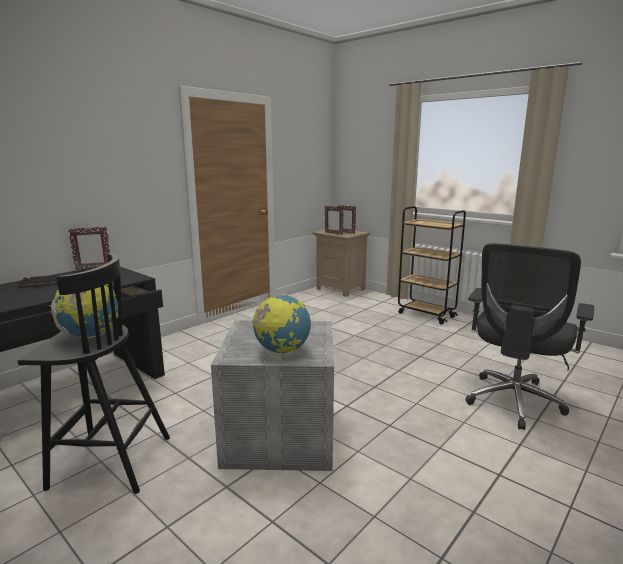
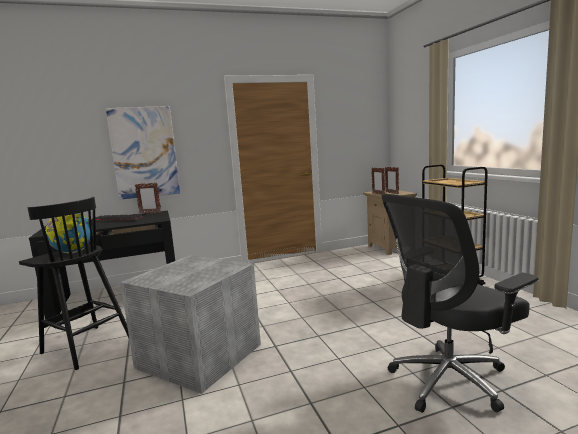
camera: 30 degrees right, 5 degrees down
globe [253,294,311,354] -> none
none -> picture [106,106,180,200]

